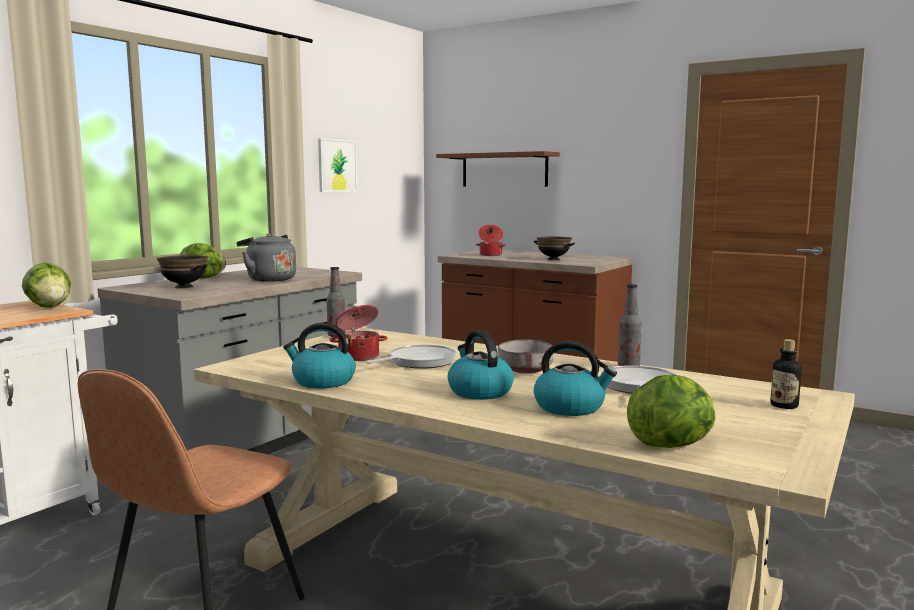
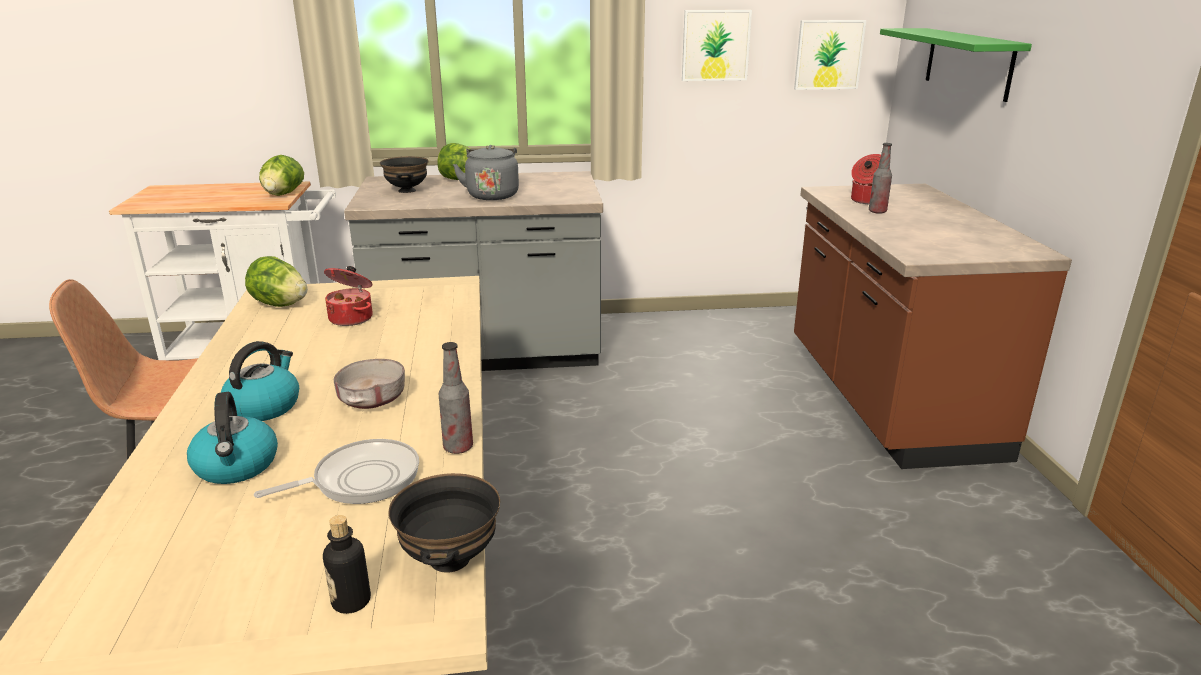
camera: 50 degrees right, 15 degrees up
kettle [283,323,356,388] -> none
bottle [327,267,346,337] -> bottle moved to [869,143,892,214]
frying pan [366,345,457,369] -> none
brown shelf [436,151,560,187] -> green shelf [880,28,1032,102]
black bowl [534,236,575,260] -> black bowl moved to [389,473,500,573]
lettuce [627,375,716,448] -> lettuce moved to [245,256,308,307]
none -> picture [794,20,866,90]

